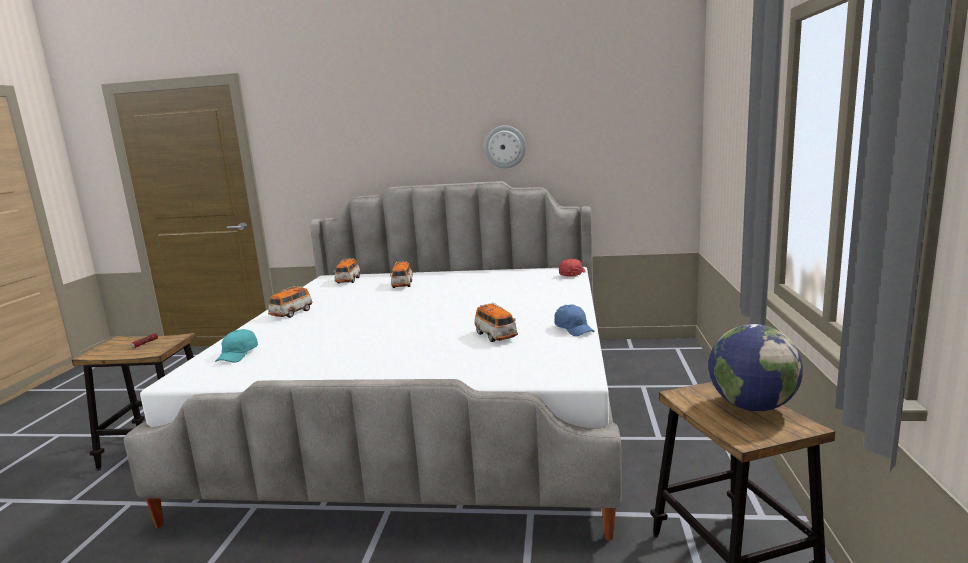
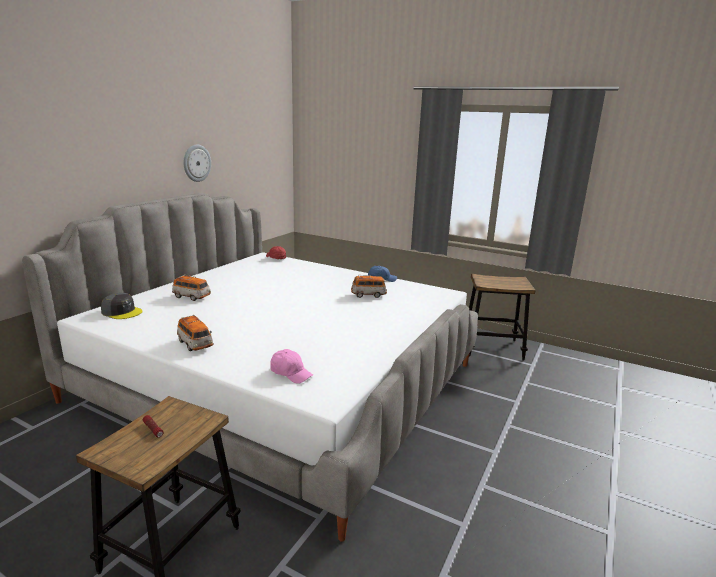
camera: 70 degrees left, 5 degrees up
turquoise cap [215,329,258,363] -> pink cap [270,349,313,384]
toy car [334,258,360,284] -> grey cap [101,293,143,319]
globe [709,324,803,411] -> none

